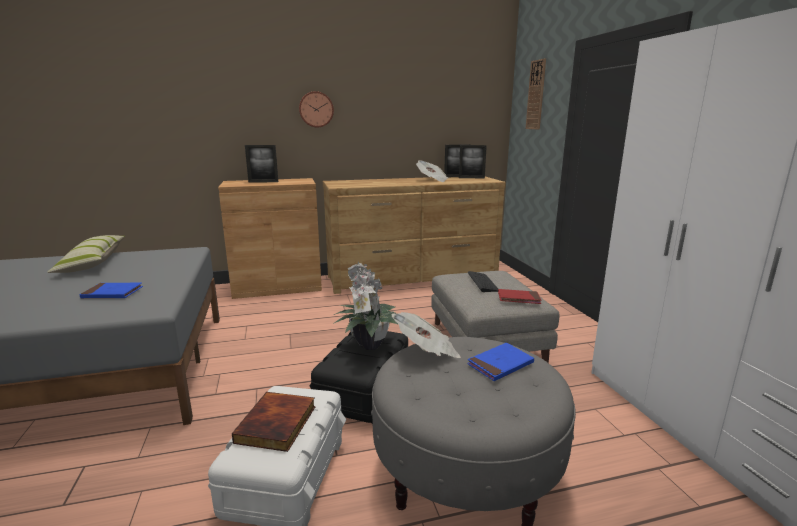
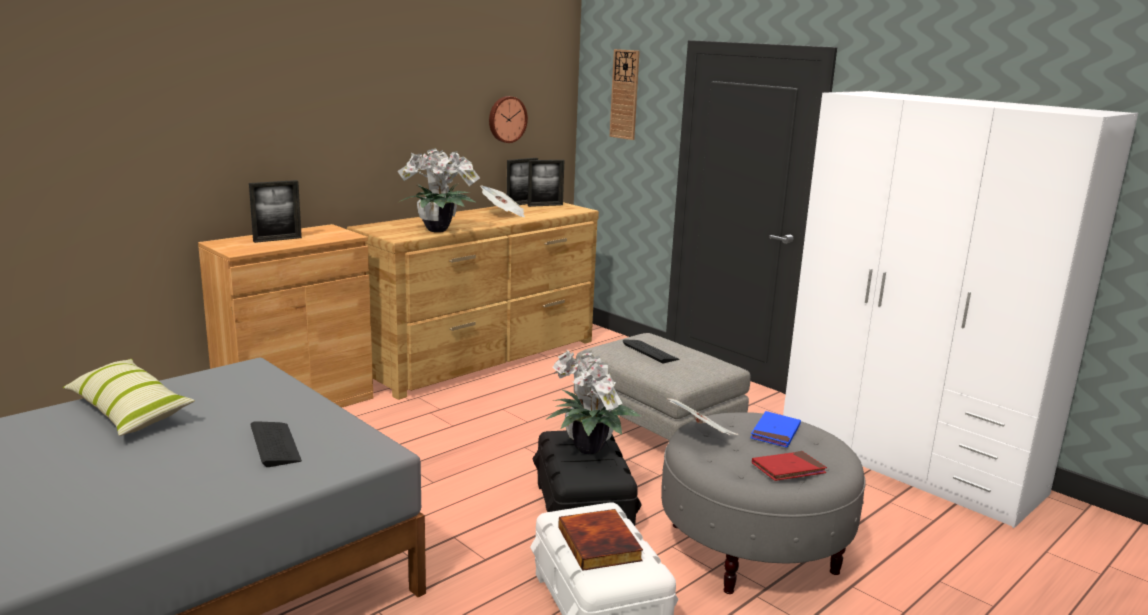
camera: 30 degrees left, 0 degrees up
blue book [80,283,143,298] -> keyboard [250,421,302,467]
wall clock [299,91,334,128] -> wall clock moved to [489,96,528,143]
red book [498,289,542,304] -> red book moved to [752,451,827,481]
none -> potted plant [397,148,480,232]

